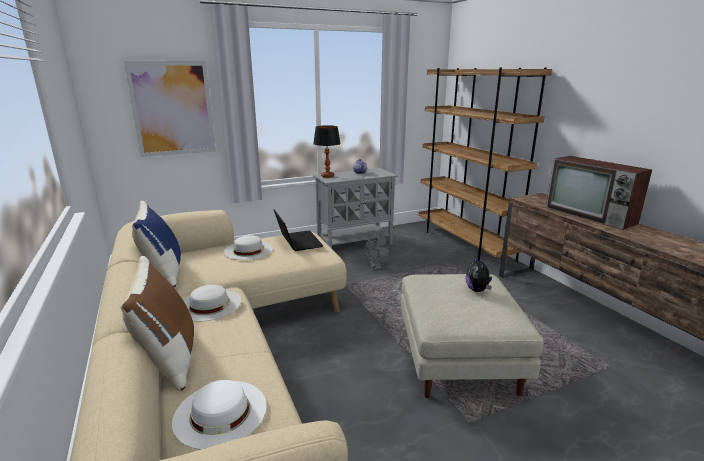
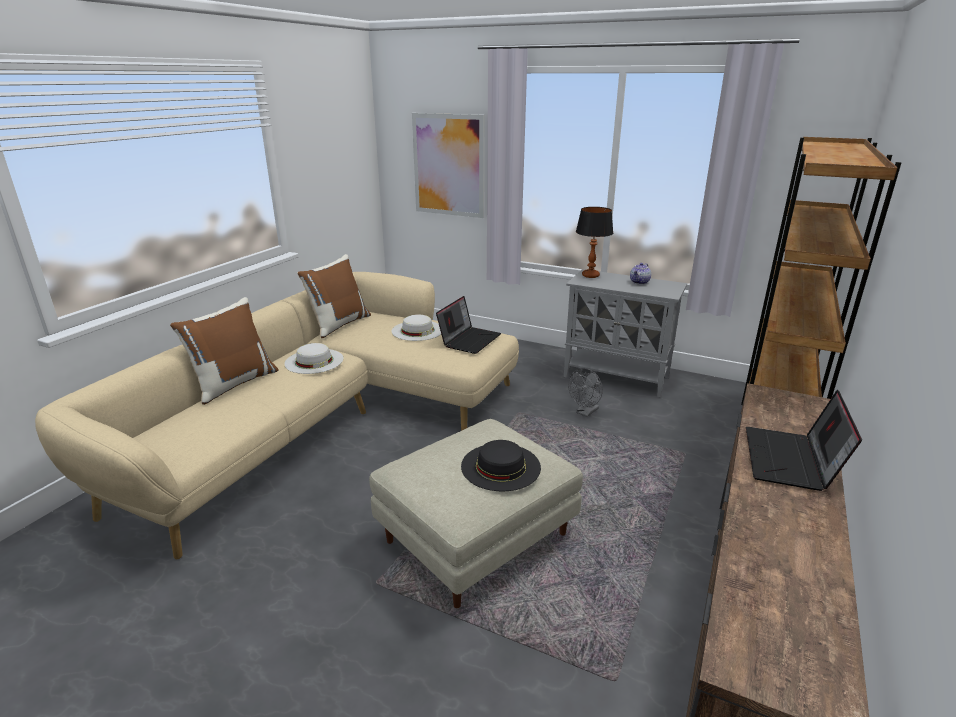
camera: 50 degrees right, 5 degrees up
blue pillow [132,201,181,287] -> brown pillow [297,254,371,338]
white hat [172,380,267,449] -> none
plush toy [465,256,492,292] -> black hat [461,440,541,491]
television [546,156,652,230] -> laptop [746,390,862,491]

